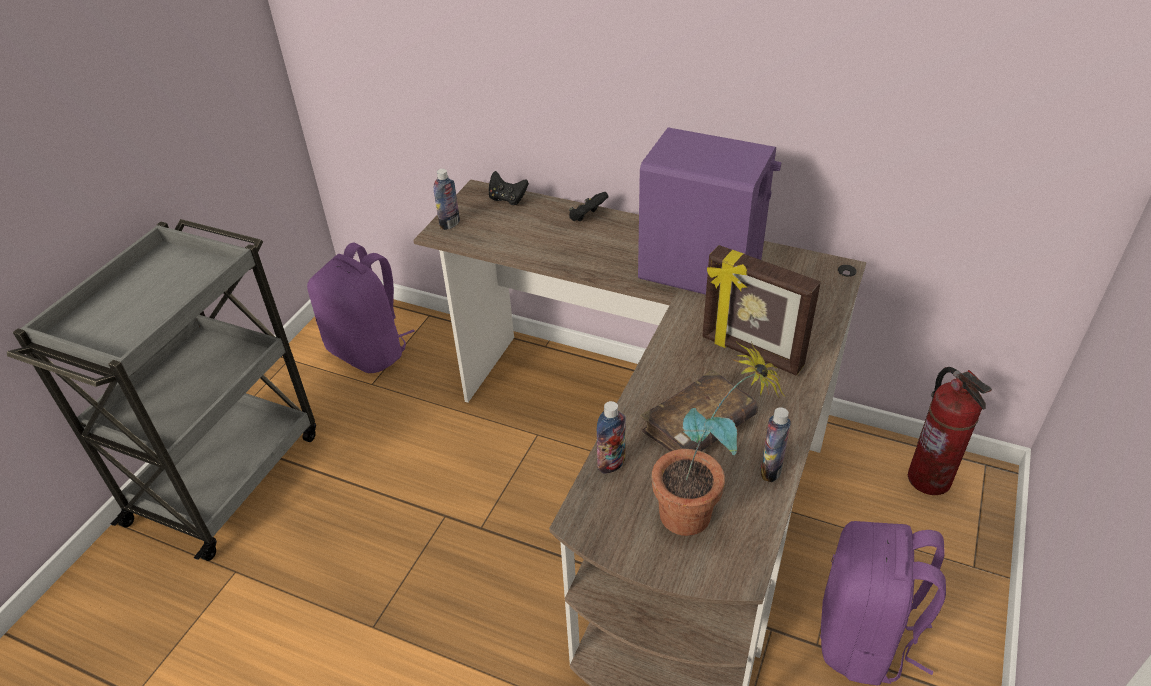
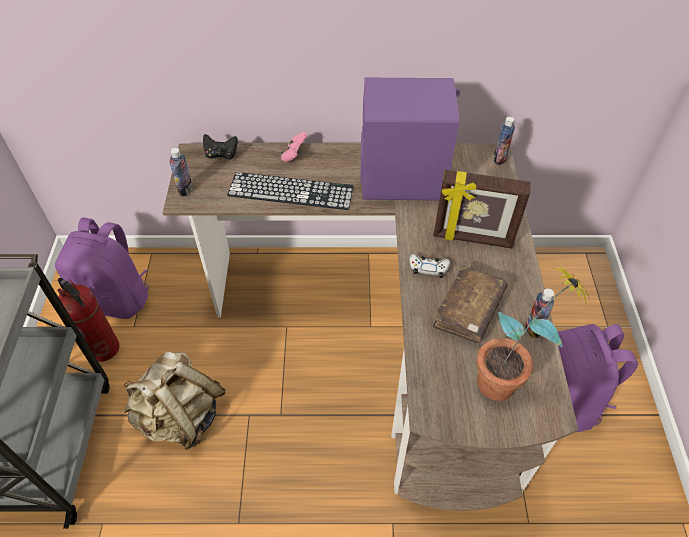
camera: 25 degrees left, 10 degrees up
black game controller [569,192,609,222] -> pink game controller [280,132,307,162]
bottle [597,401,626,474] -> bottle moved to [494,117,515,165]
fire extinguisher [908,367,992,495] -> fire extinguisher moved to [57,278,120,362]
none -> beige backpack [124,351,226,450]
none -> keyboard [227,172,353,210]
none -> white game controller [410,254,450,278]

